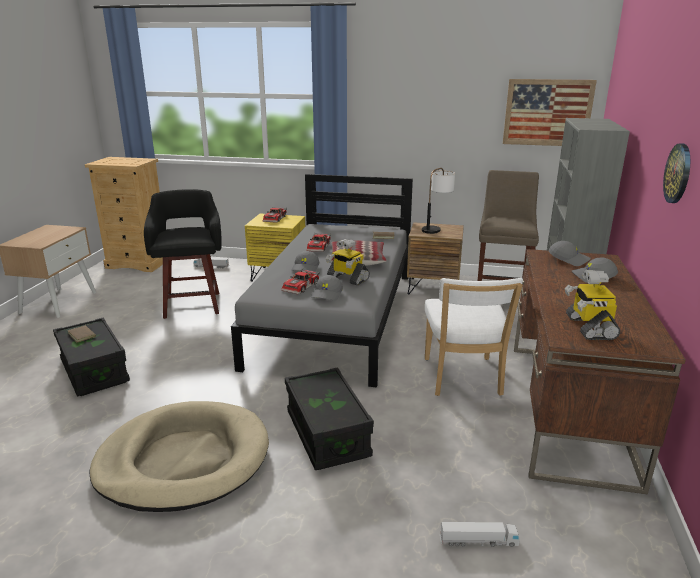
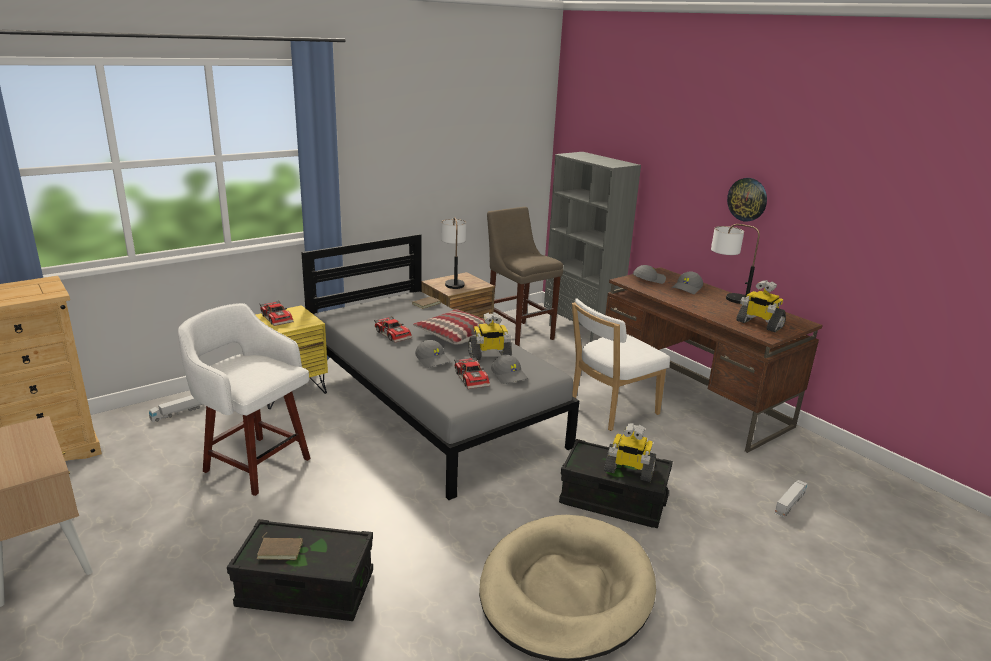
camera: 50 degrees left, 0 degrees up
black stool [144,189,222,319] -> white stool [178,303,311,496]
white chair [425,278,523,396] -> white chair turned 105 degrees clockwise [572,298,670,431]
picture [503,79,597,146] -> none
none -> toy robot [604,423,656,482]
none -> table lamp [711,224,760,304]

